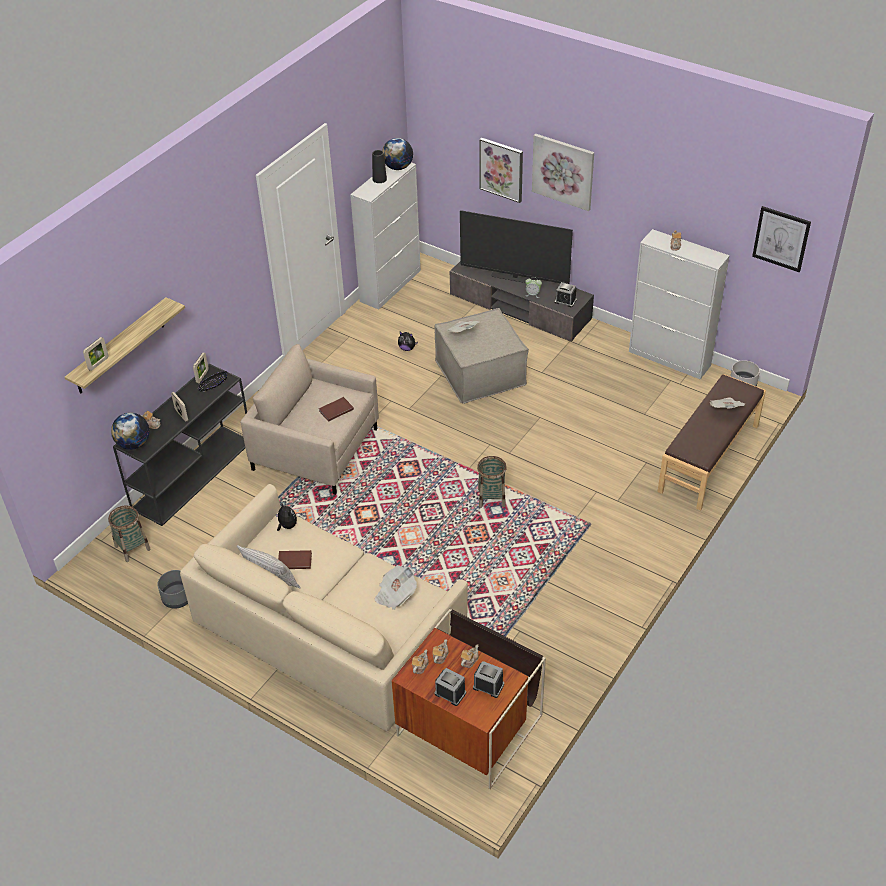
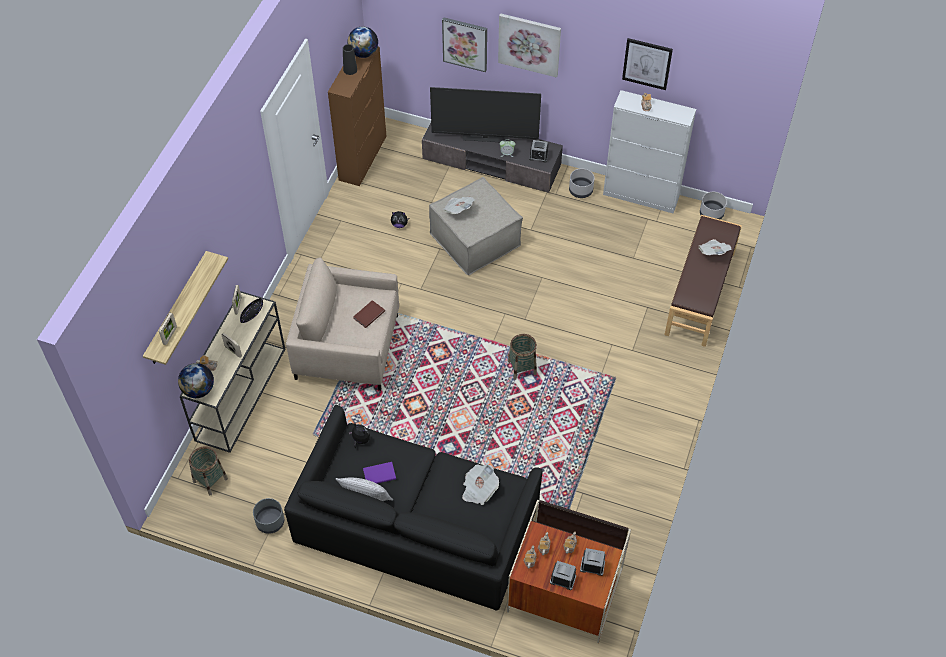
camera: 15 degrees left, 10 degrees up
black console table [113,364,247,526] -> beige console table [180,291,285,453]
beige sofa [180,484,468,731] -> black sofa [284,405,543,611]
brown book [278,550,312,569] -> purple book [363,462,396,484]
white cabinet [350,162,421,310] -> brown cabinet [328,47,386,186]
picture [752,206,811,272] -> picture moved to [622,38,673,90]
none -> grey planter [569,168,594,198]

